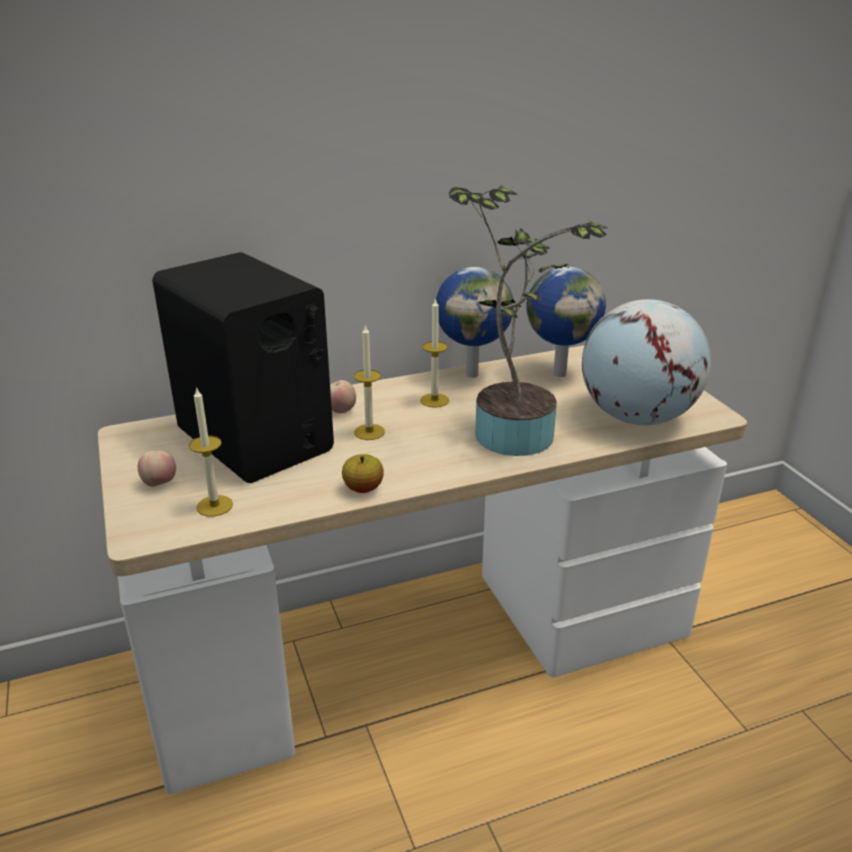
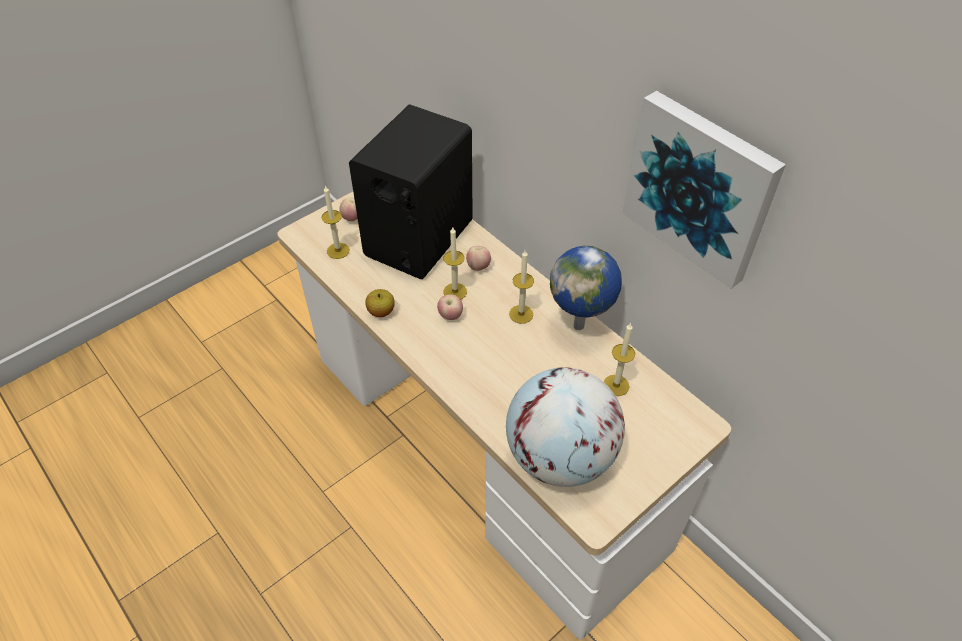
camera: 70 degrees right, 20 degrees up
potted plant [449,185,608,456] -> none
globe [526,266,606,377] -> candle [604,323,635,396]
none -> apple [437,294,463,320]
none -> picture [623,91,786,289]

